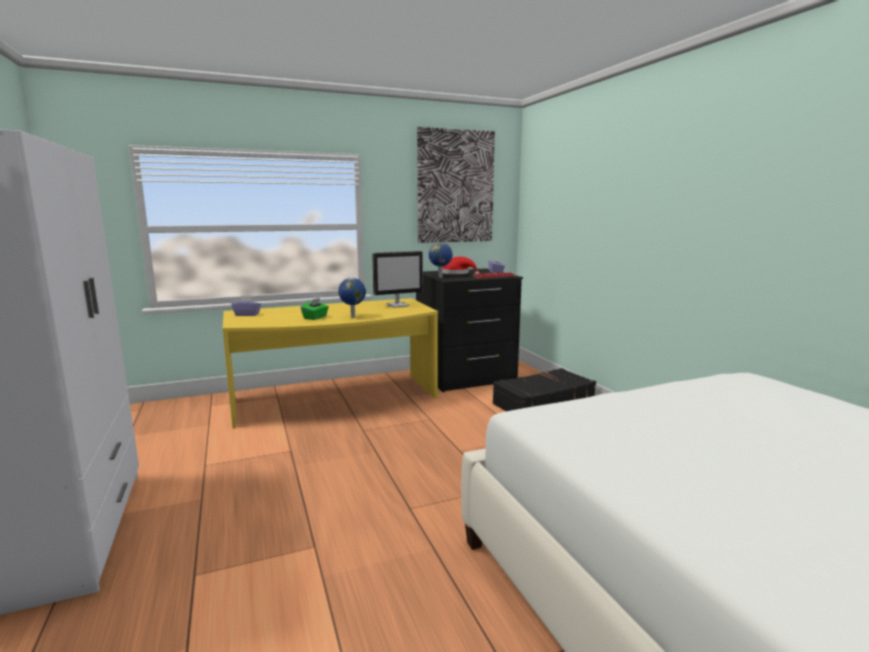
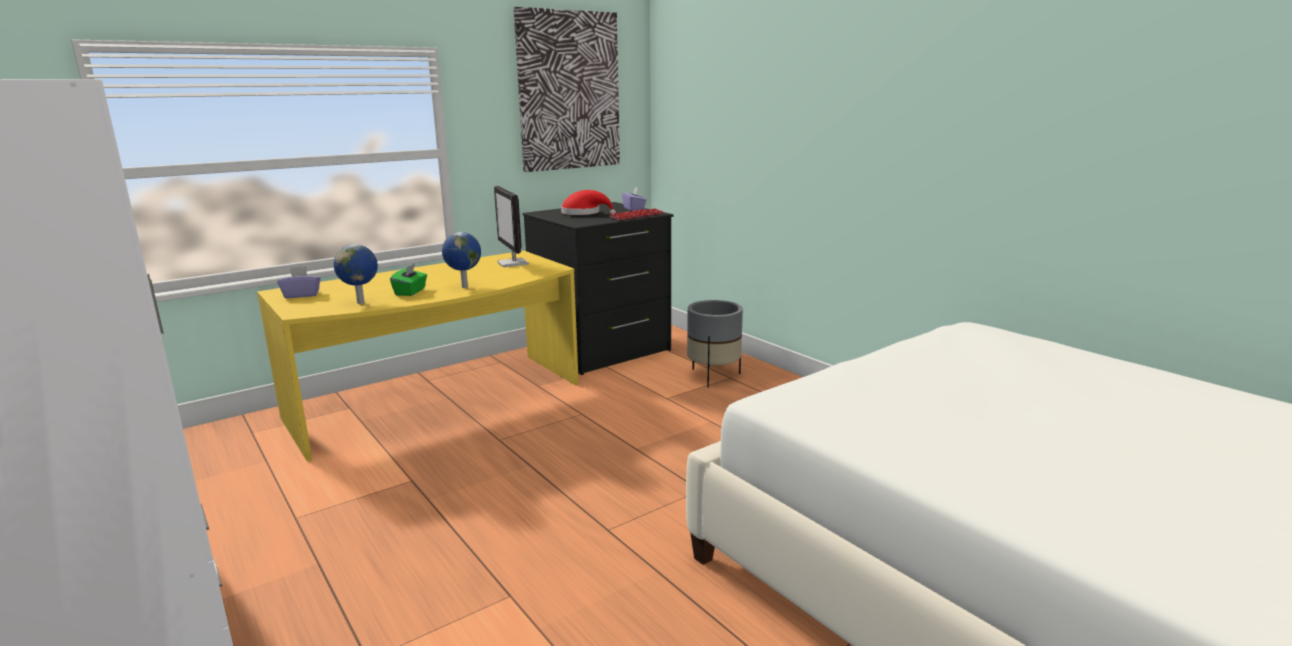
camera: 15 degrees left, 5 degrees up
monitor [372,251,423,308] -> monitor turned 105 degrees clockwise [494,186,529,267]
globe [429,242,453,278] -> globe moved to [334,244,378,304]
black suitcase [492,368,596,411] -> grey planter [687,300,743,388]

